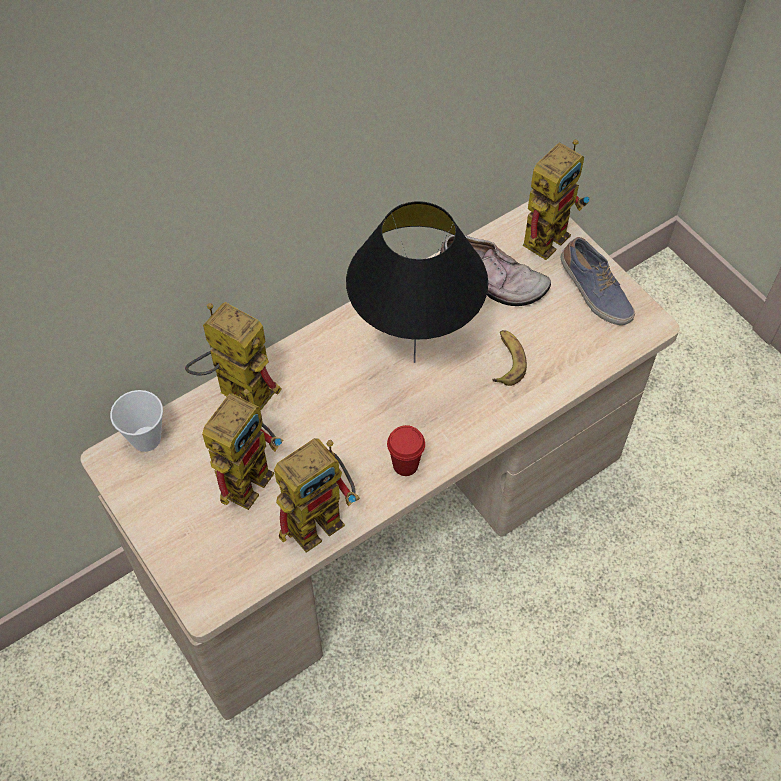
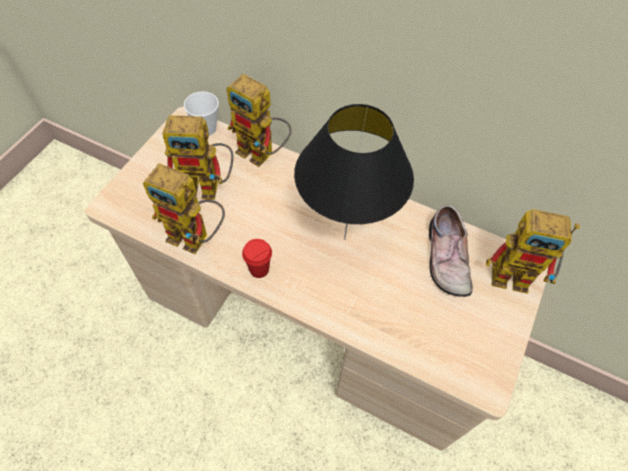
camera: 60 degrees right, 0 degrees up
toy robot [185,302,282,410] -> toy robot turned 120 degrees clockwise [226,74,292,167]
banana [492,330,527,386] -> none
shoe [561,237,635,325] -> none

